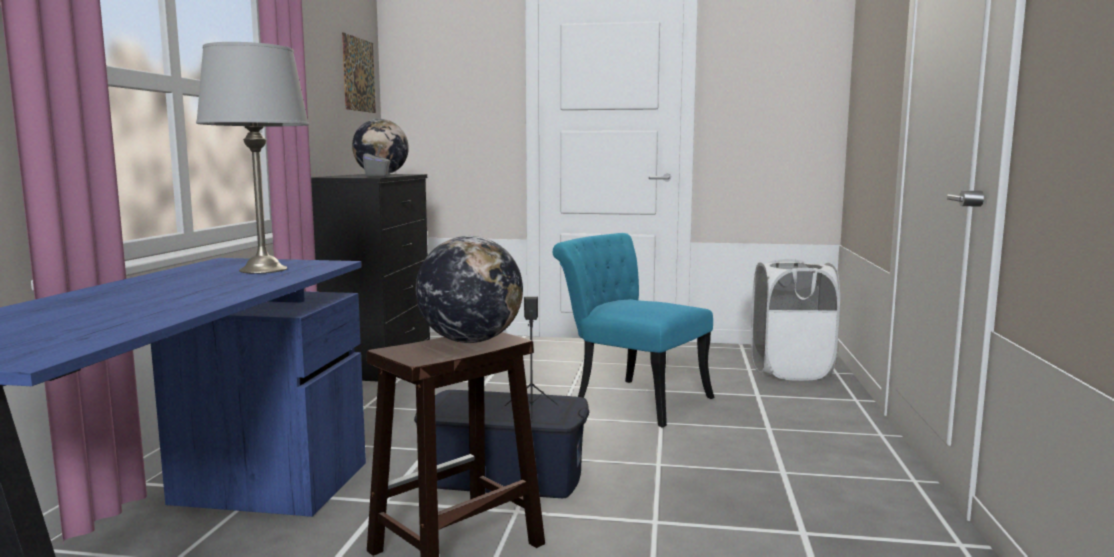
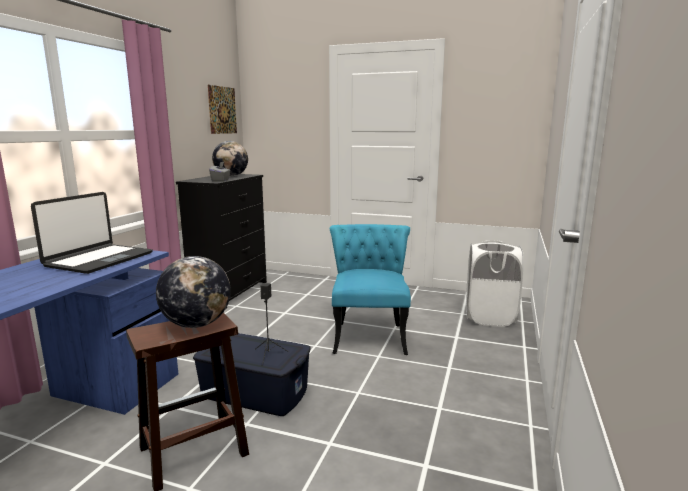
camera: 10 degrees right, 5 degrees up
grey table lamp [196,42,309,274] -> laptop [31,192,153,274]
turquoise chair [553,233,714,428] -> turquoise chair turned 45 degrees clockwise [330,224,411,355]

